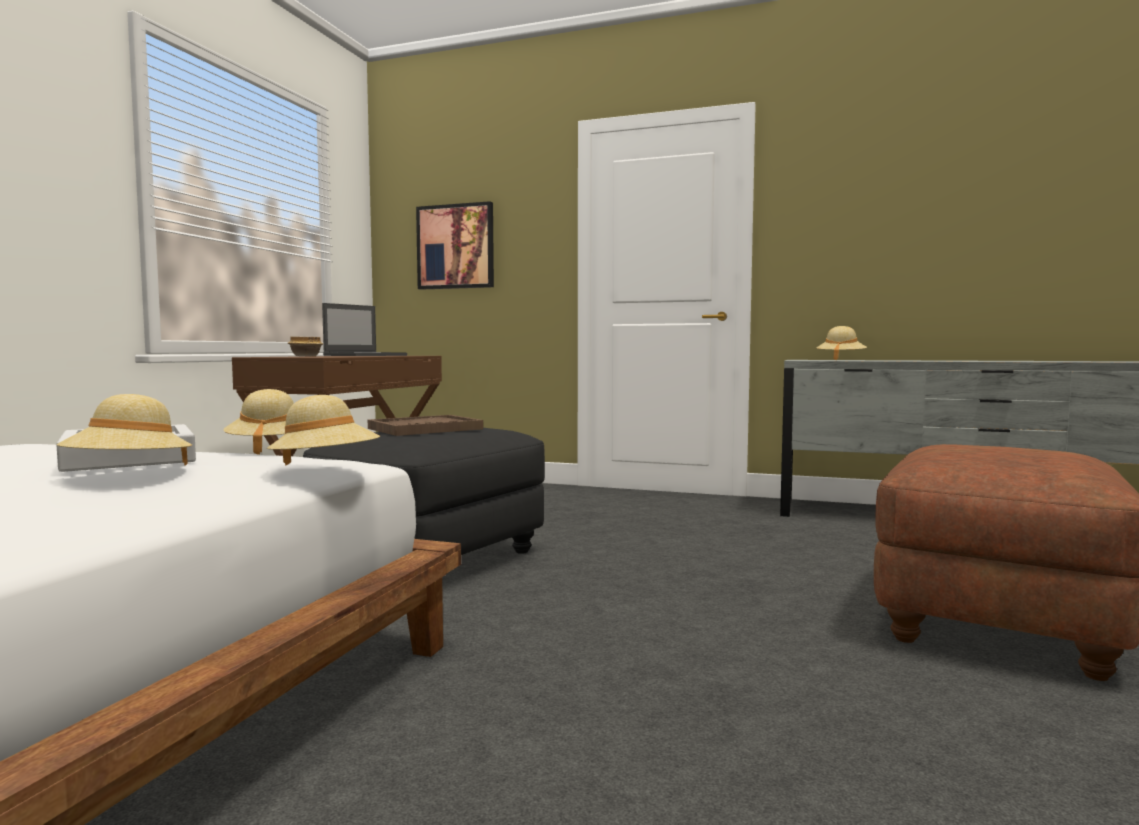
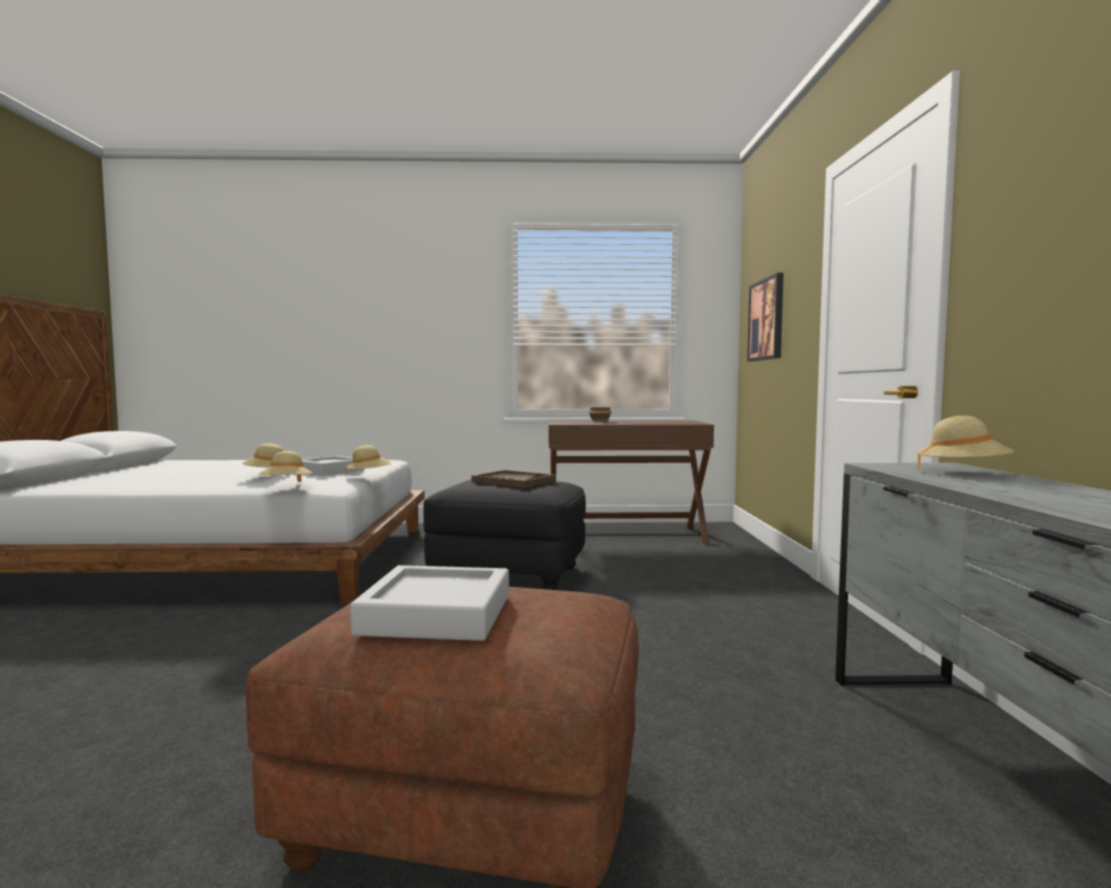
camera: 70 degrees right, 0 degrees up
laptop [322,303,407,356] -> none
none -> grey tray [350,565,509,641]

